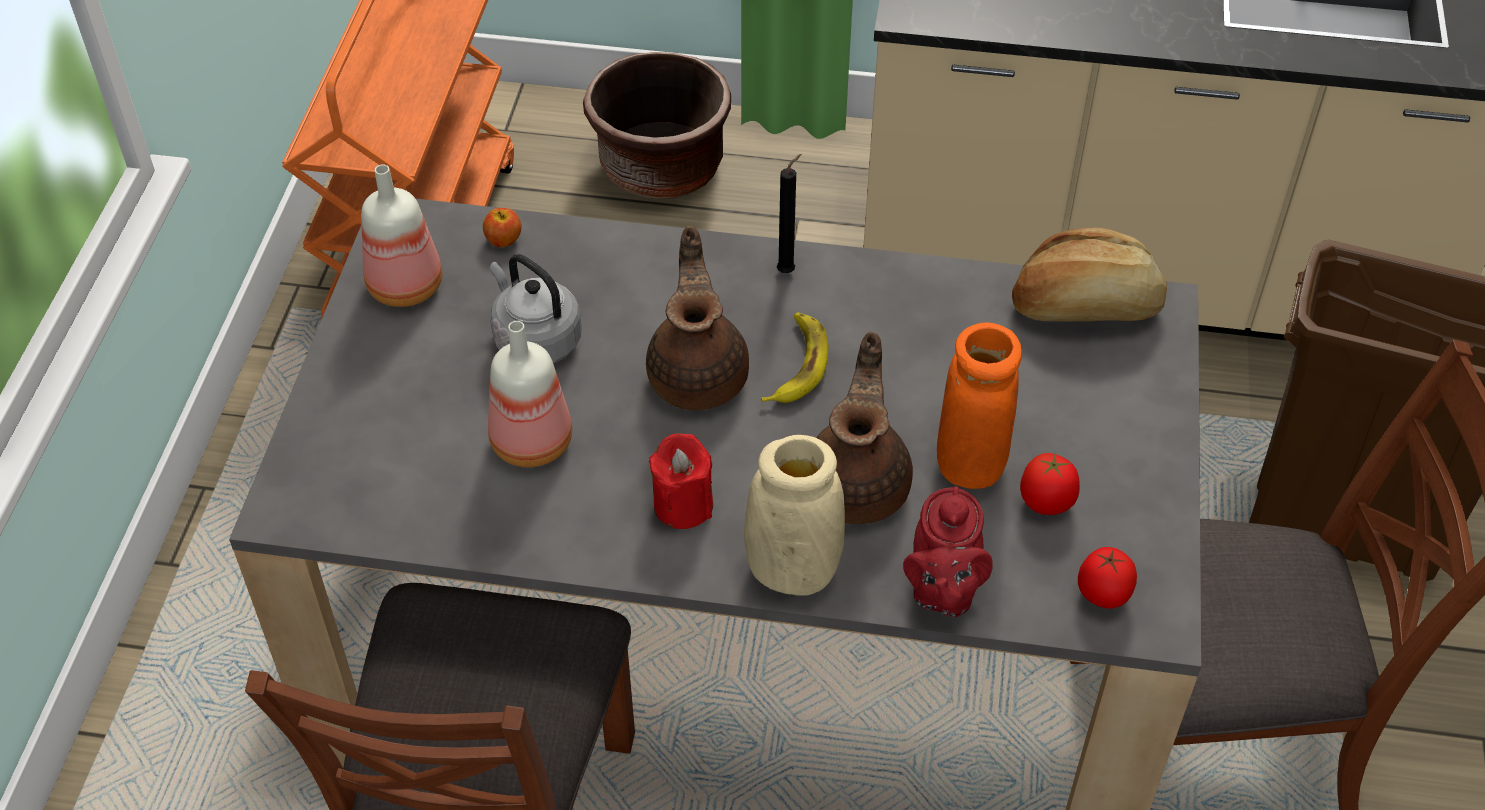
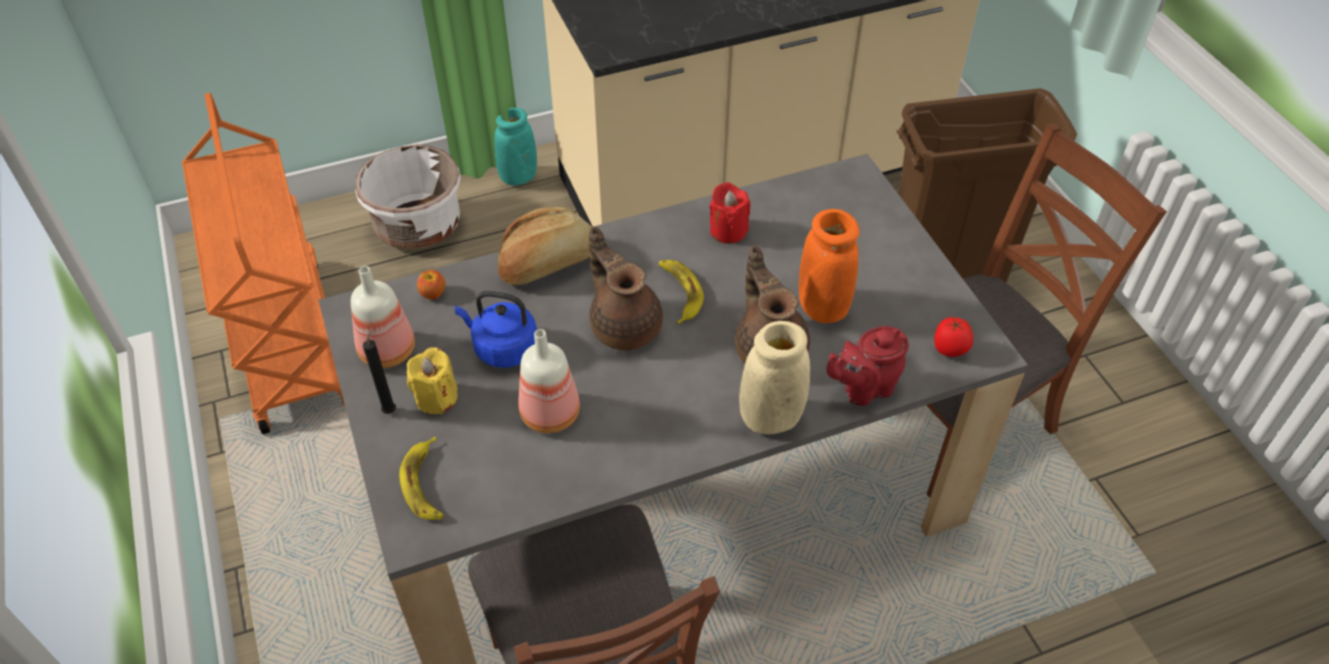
camera: 30 degrees left, 0 degrees up
grey kettle [490,254,582,363] -> blue kettle [455,291,537,368]
brown planter [583,52,731,199] -> white planter [356,145,461,250]
red candle [649,433,713,529] -> red candle moved to [710,182,750,244]
black candle [777,154,801,273] -> black candle moved to [363,327,396,414]
red teapot [903,486,993,617] -> red teapot turned 90 degrees clockwise [826,326,909,406]
bread [1012,228,1167,321] -> bread moved to [498,207,592,285]
tomato [1020,452,1080,515] -> none
none -> banana [399,437,444,520]
none -> yellow candle [407,347,458,414]
none -> turquoise vase [494,108,537,186]

